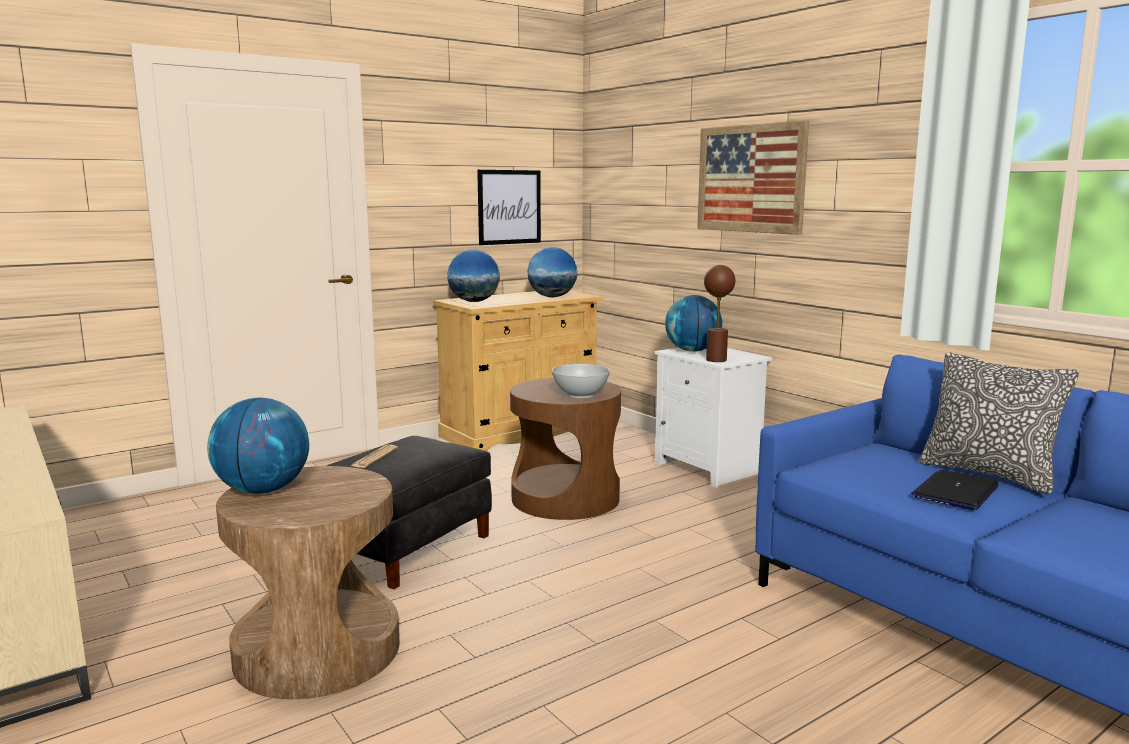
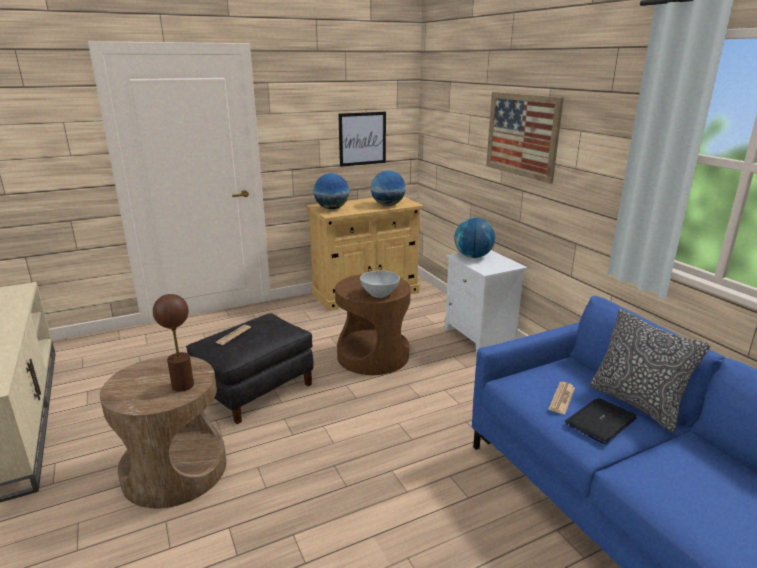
camera: 10 degrees right, 10 degrees up
globe [207,398,309,494] -> none
brown table lamp [704,265,735,362] -> brown table lamp moved to [153,294,194,392]
none -> newspaper [549,382,575,415]

